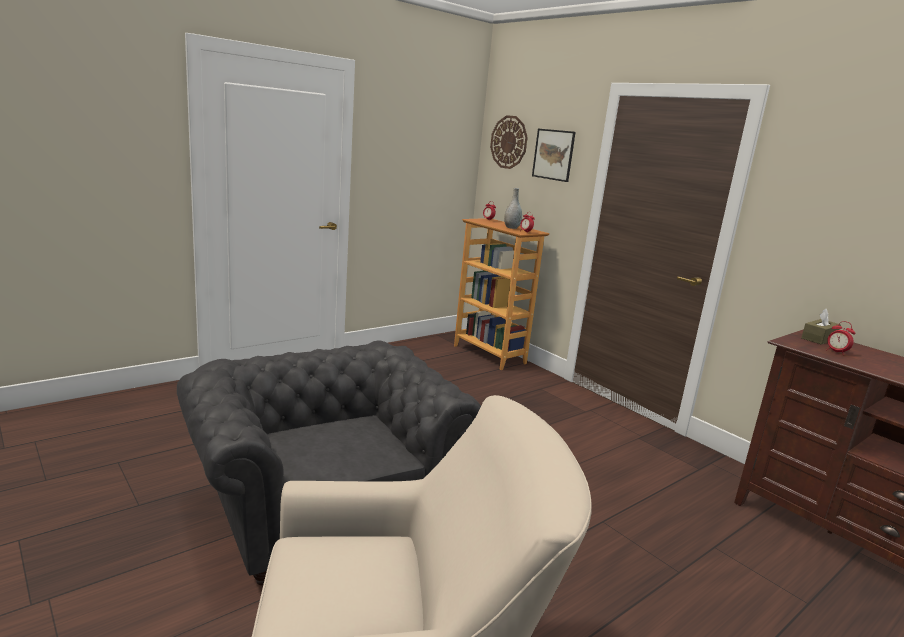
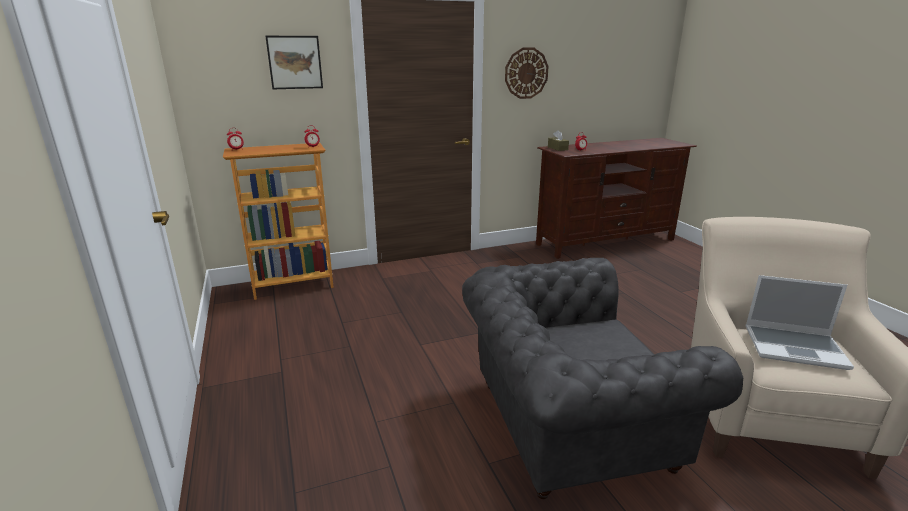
camera: 70 degrees left, 5 degrees up
wall clock [490,115,528,169] -> wall clock moved to [505,48,549,99]
grey vase [504,188,522,229] -> none
none -> laptop [745,275,854,370]

